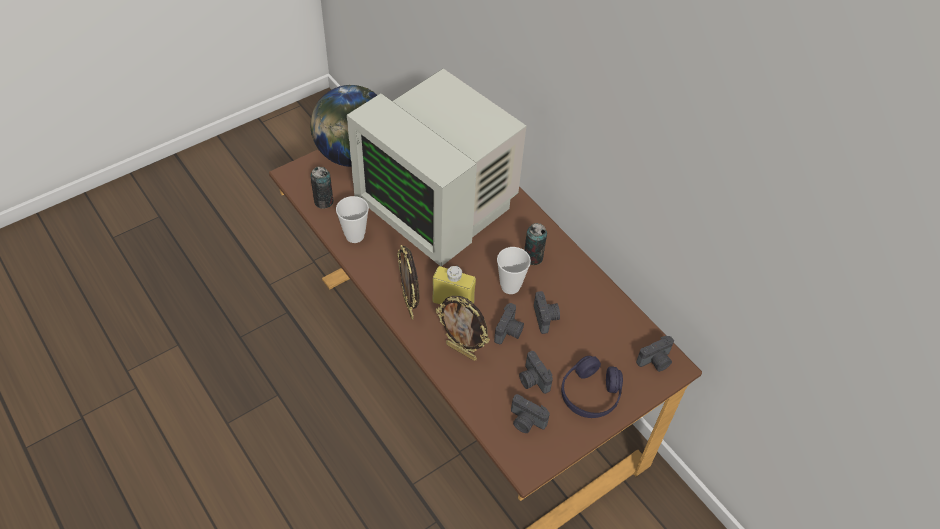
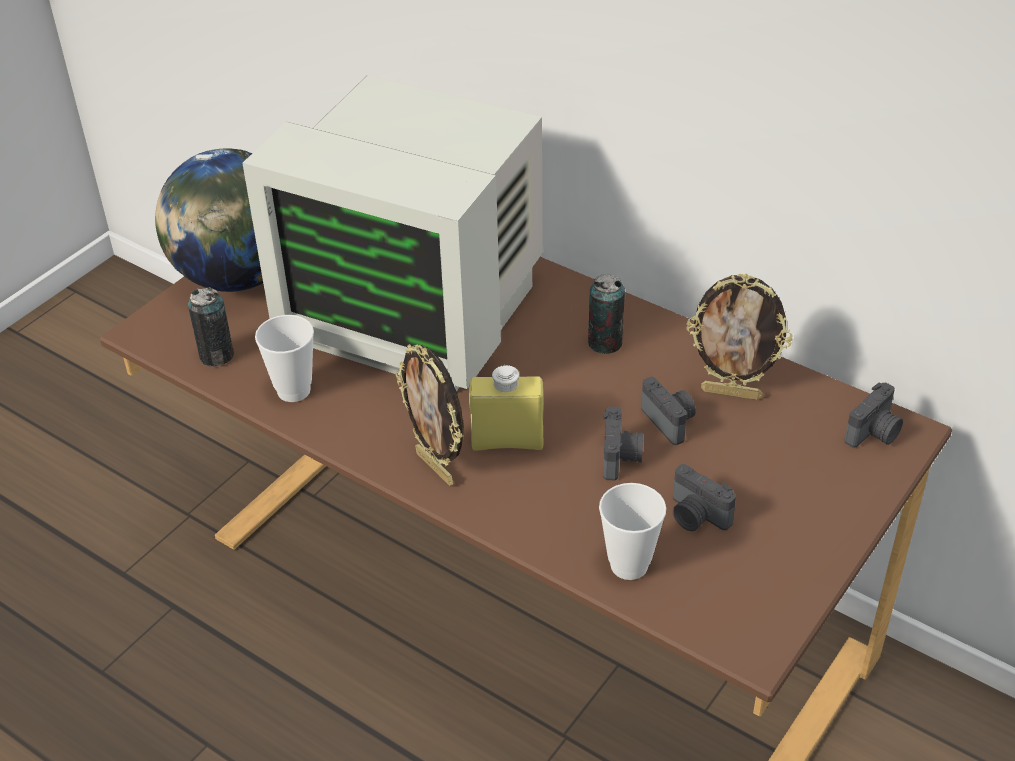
camera: 15 degrees left, 10 degrees down
picture frame [436,296,490,361] -> picture frame moved to [686,273,792,400]
cup [497,247,531,294] -> cup moved to [599,483,666,580]
camera [511,394,550,433] -> none
purple headphones [561,356,623,418] -> none

